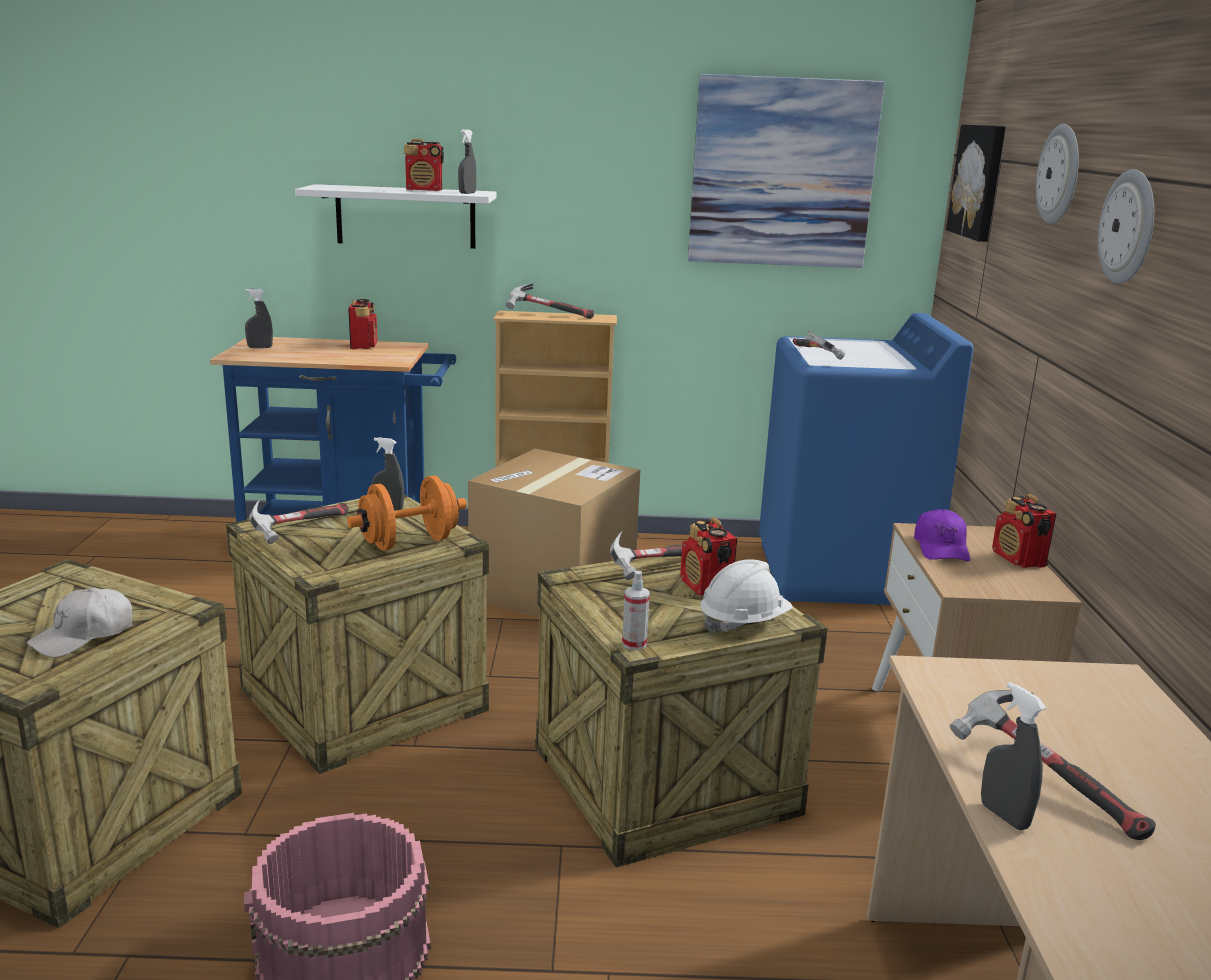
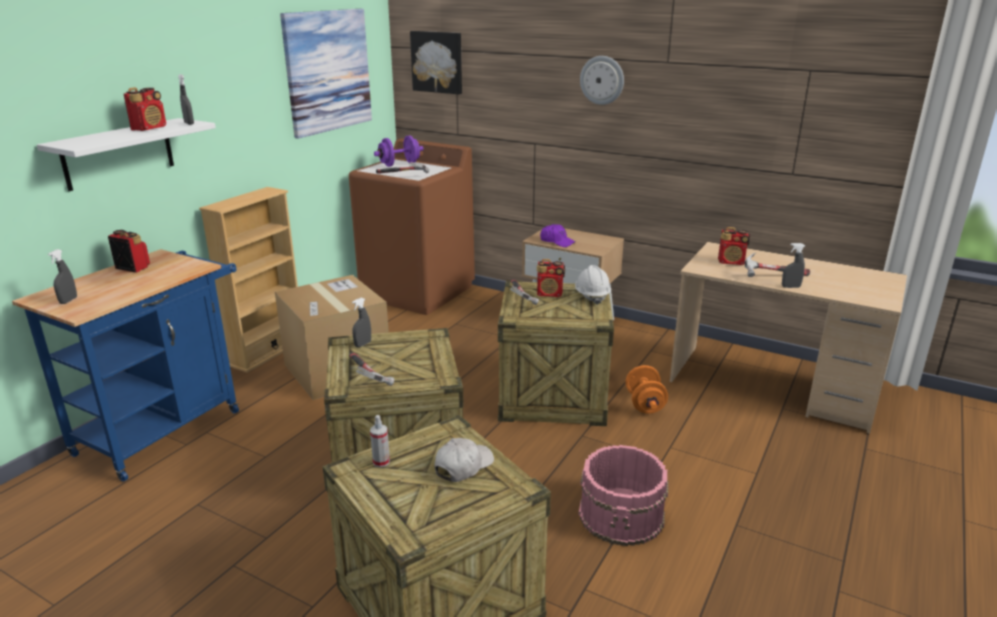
camera: 60 degrees left, 5 degrees up
white cap [27,587,132,658] -> white cap turned 120 degrees counterclockwise [435,438,494,482]
orange dumbbell [347,476,467,551] -> orange dumbbell moved to [625,365,668,414]
hammer [506,283,594,319] -> none
spray bottle [622,571,650,650] -> spray bottle moved to [370,415,390,467]
blue washing machine [759,313,974,605] -> brown washing machine [349,138,475,315]
radio [992,494,1056,568] -> radio moved to [718,227,750,265]
wall clock [1036,124,1079,224] -> none
none -> purple dumbbell [374,136,423,167]

